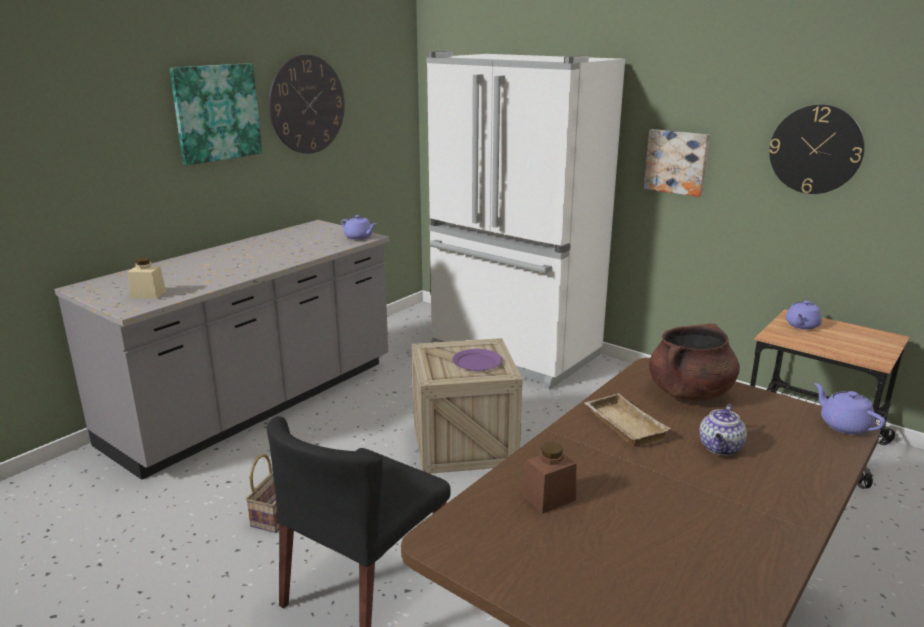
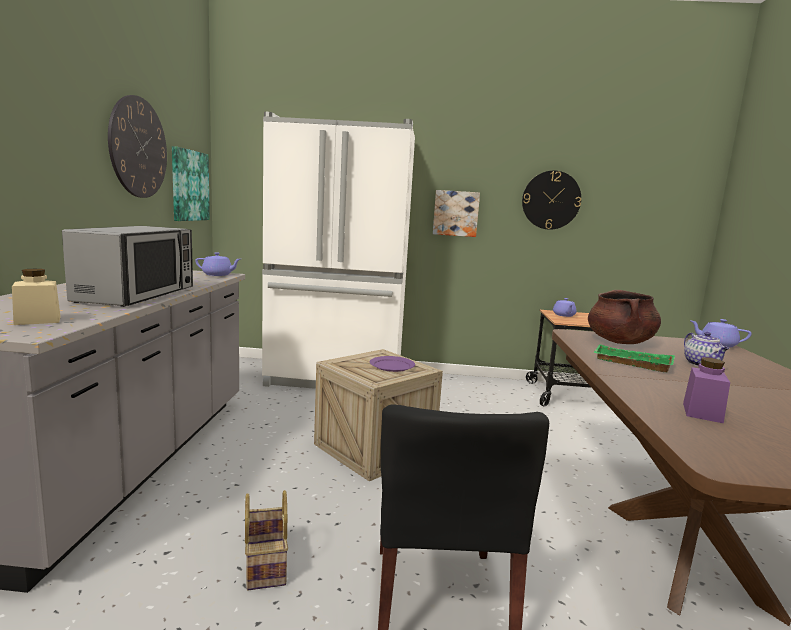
camera: 35 degrees left, 10 degrees down
picture [170,63,262,166] -> picture moved to [172,146,210,221]
brown jar [523,442,576,514] -> purple jar [683,357,730,423]
beige tray [585,393,671,447] -> green tray [593,344,675,372]
none -> microwave [62,226,193,307]

